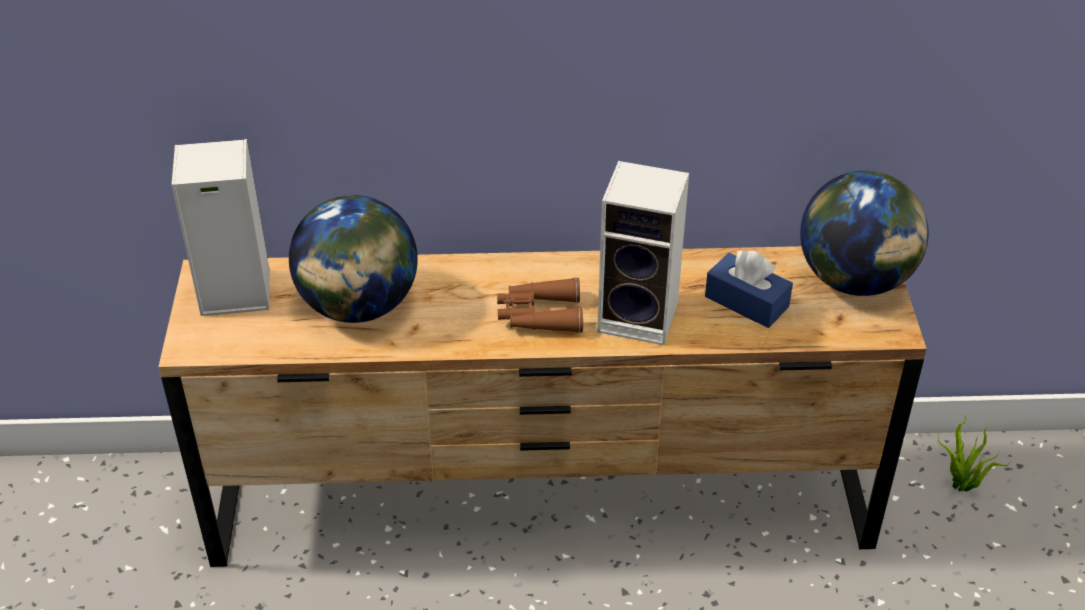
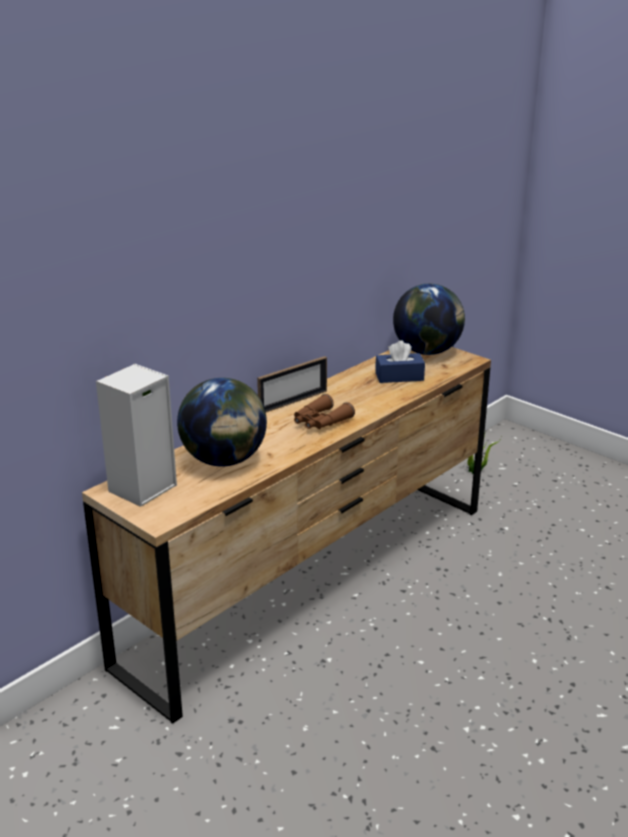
camera: 45 degrees left, 15 degrees down
speaker [597,161,689,346] -> none
none -> picture frame [257,356,327,412]

